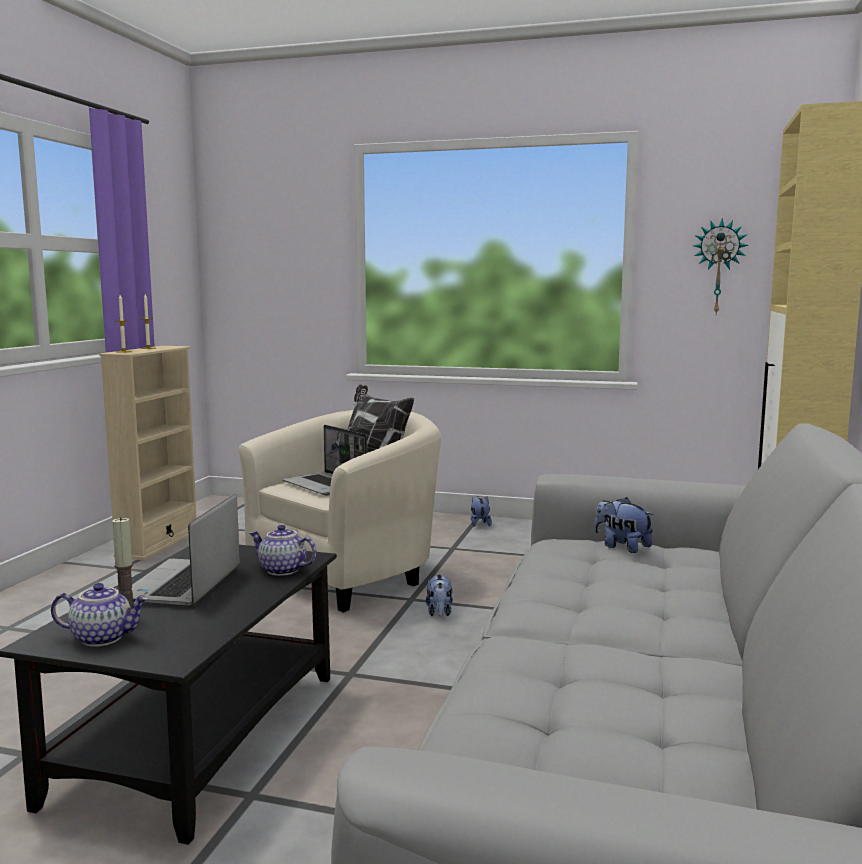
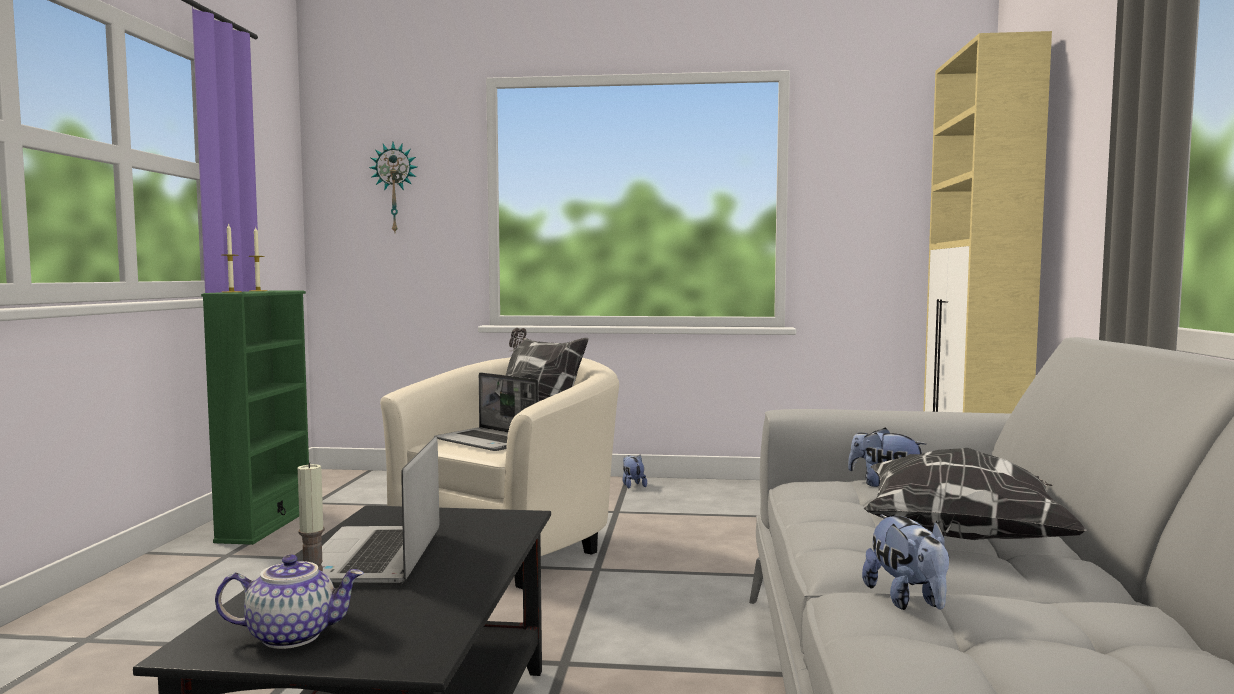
camera: 10 degrees left, 5 degrees down
beige bookcase [100,346,197,560] -> green bookcase [201,291,309,545]
teapot [250,525,317,576] -> none
plush toy [426,574,453,617] -> plush toy moved to [862,514,949,610]
wall clock [693,218,748,314] -> wall clock moved to [369,142,417,232]
none -> pillow [864,448,1087,540]

